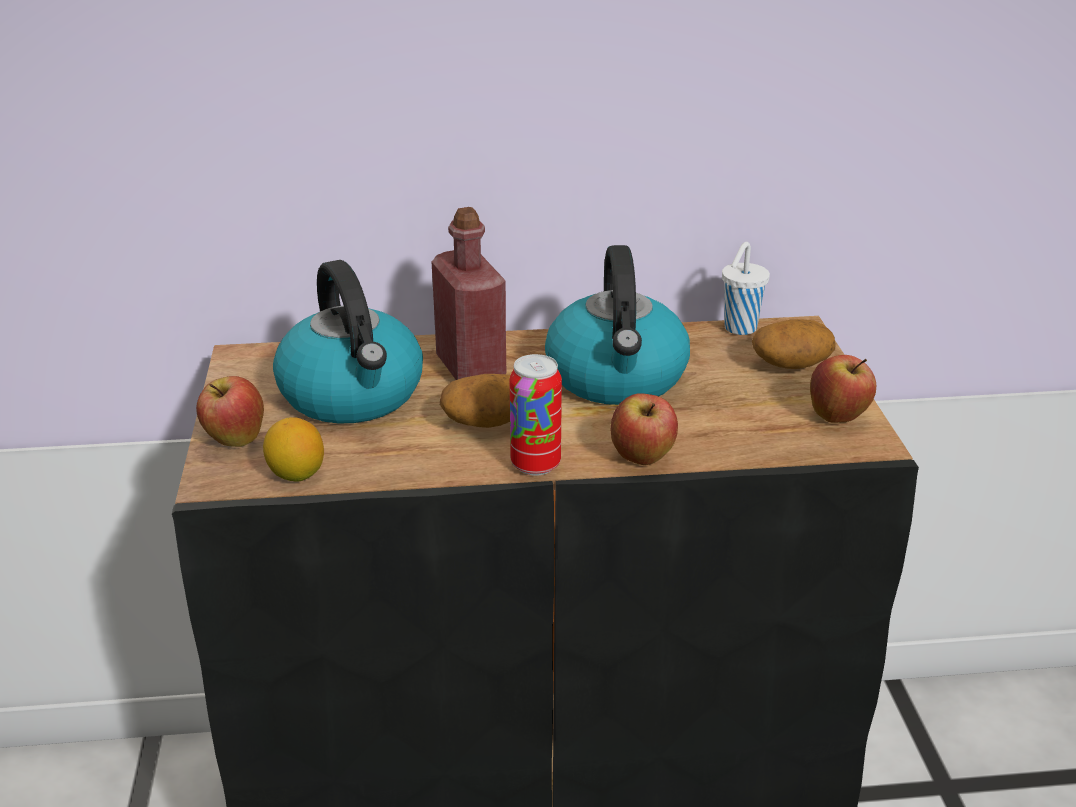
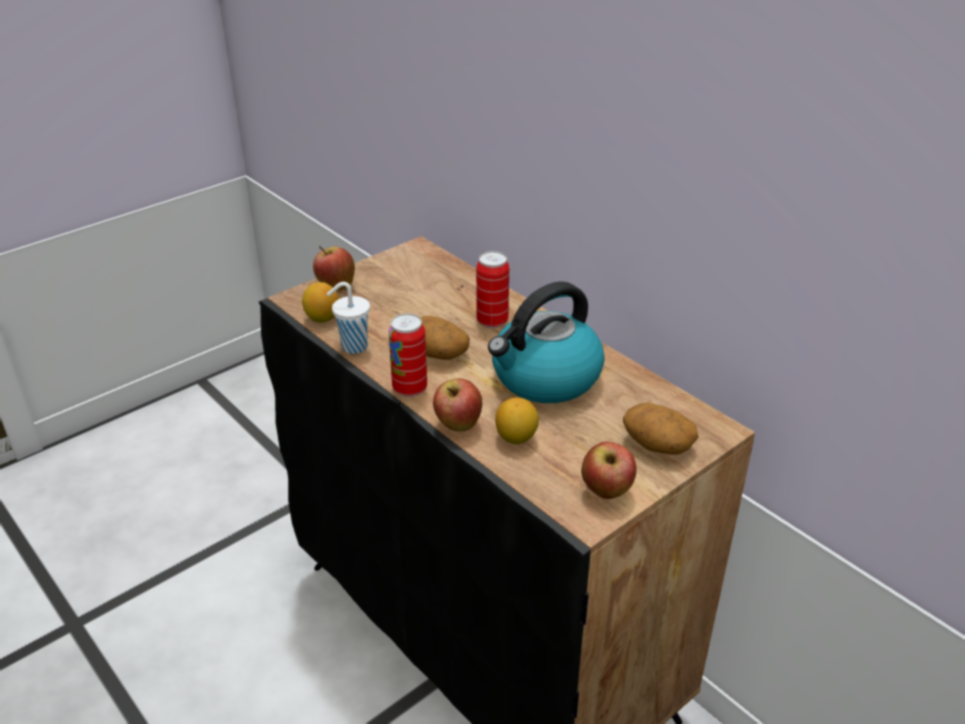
camera: 55 degrees right, 5 degrees up
kettle [273,260,423,423] -> none
red bottle [432,207,506,380] -> can [476,251,509,328]
white cup [722,242,770,335] -> white cup moved to [327,282,370,354]
none -> lemon [495,397,539,444]

